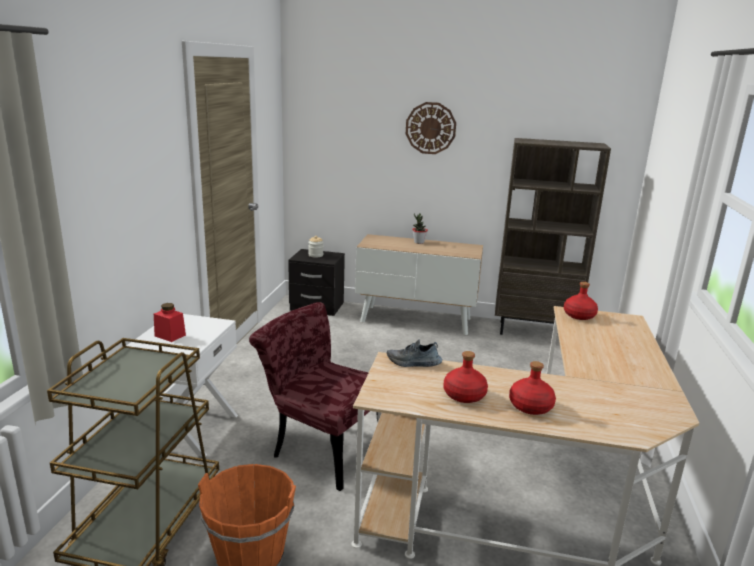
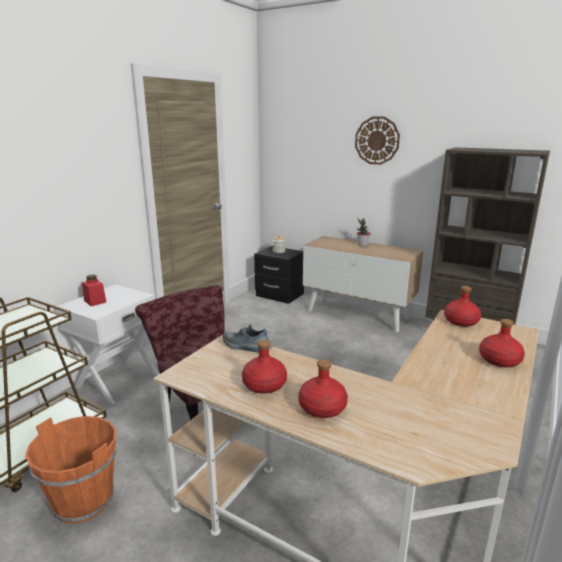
camera: 20 degrees right, 0 degrees up
none -> red bottle [479,319,525,367]

